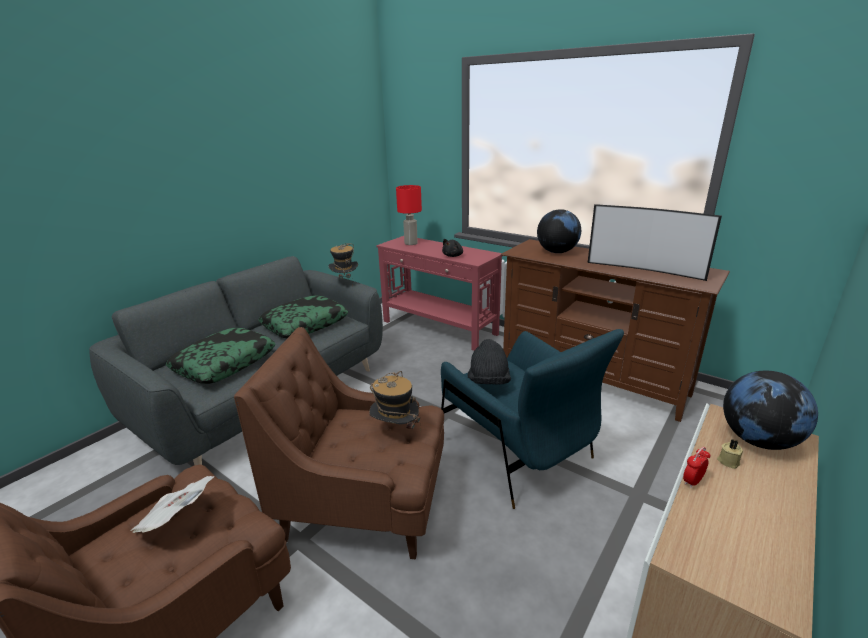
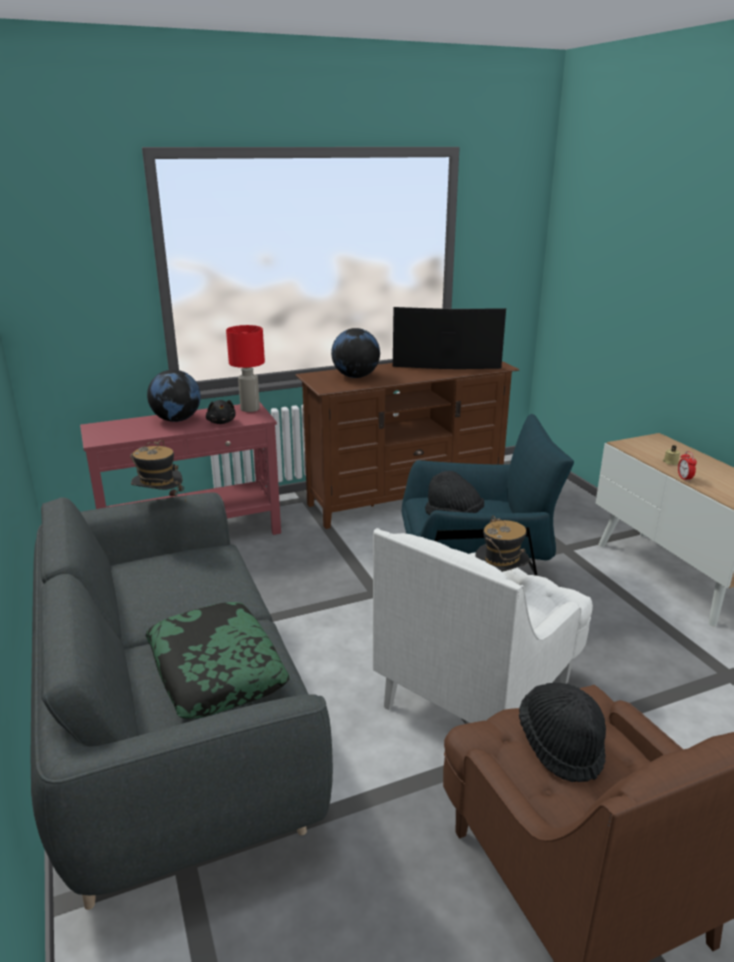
camera: 60 degrees left, 0 degrees up
newspaper [130,476,214,533] -> black hat [519,682,606,782]
brown armchair [234,327,444,559] -> white armchair [373,528,593,723]
pillow [258,295,348,338] -> none
red table lamp [396,185,422,245] -> red table lamp moved to [226,325,265,412]
television [588,204,722,281] -> television turned 150 degrees counterclockwise [393,307,506,369]
globe [723,371,818,450] -> globe moved to [147,370,201,422]

